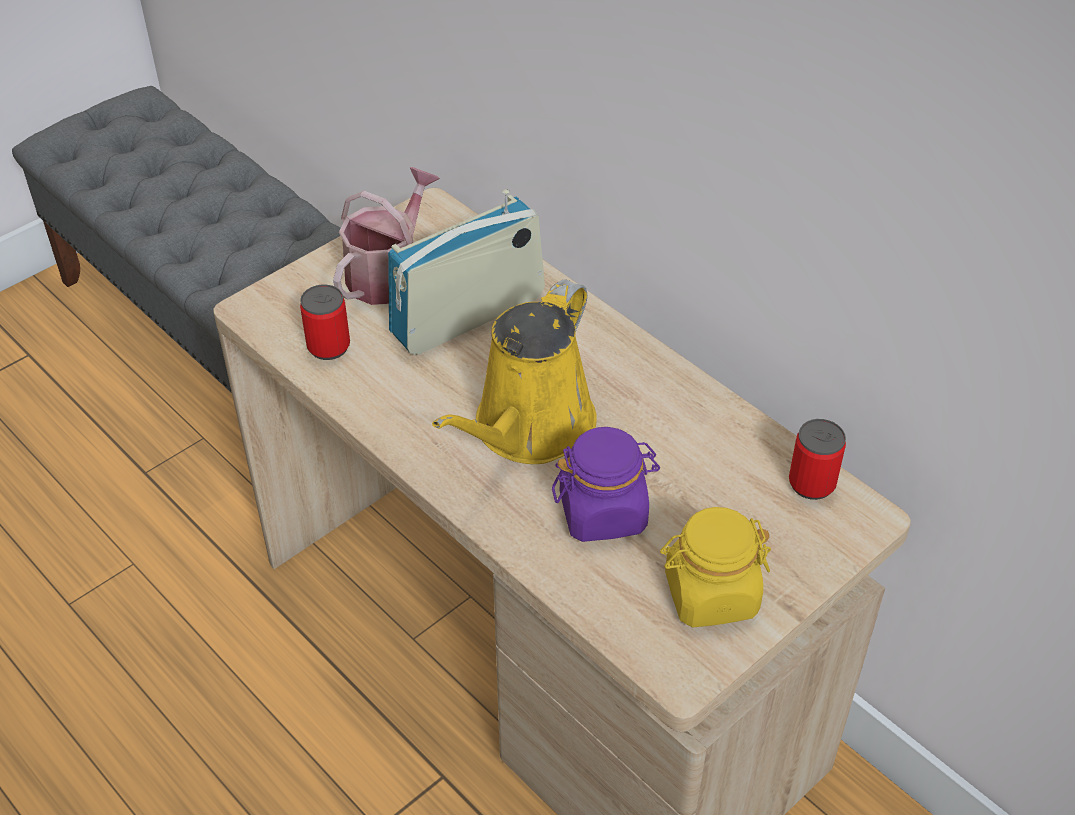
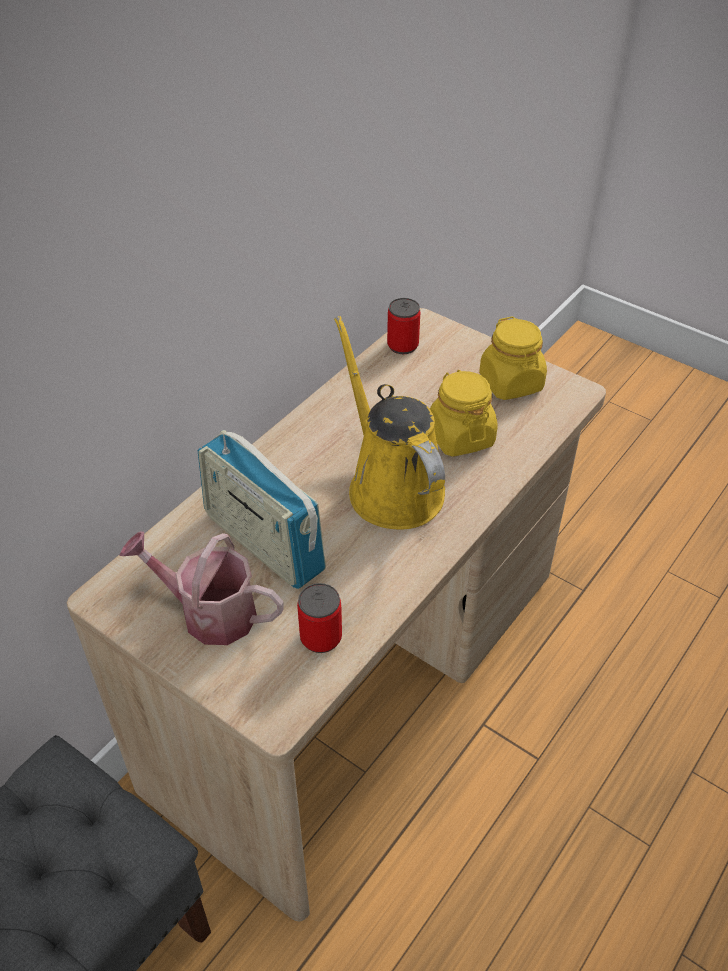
camera: 100 degrees left, 0 degrees up
yellow watering can [432,279,597,464] -> yellow watering can turned 135 degrees counterclockwise [334,316,445,529]
purple jar [552,427,660,542] -> yellow jar [430,370,498,457]

